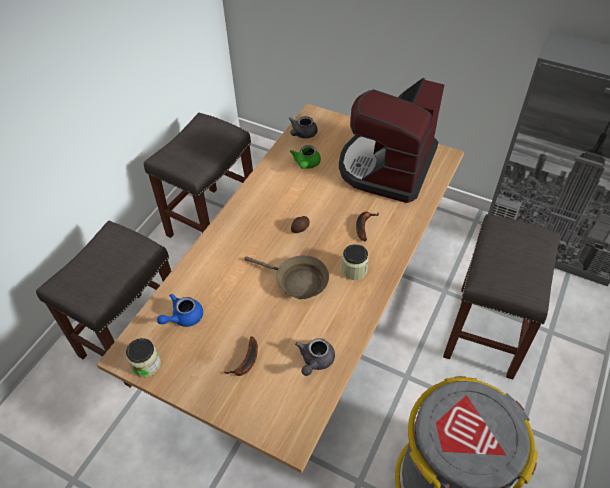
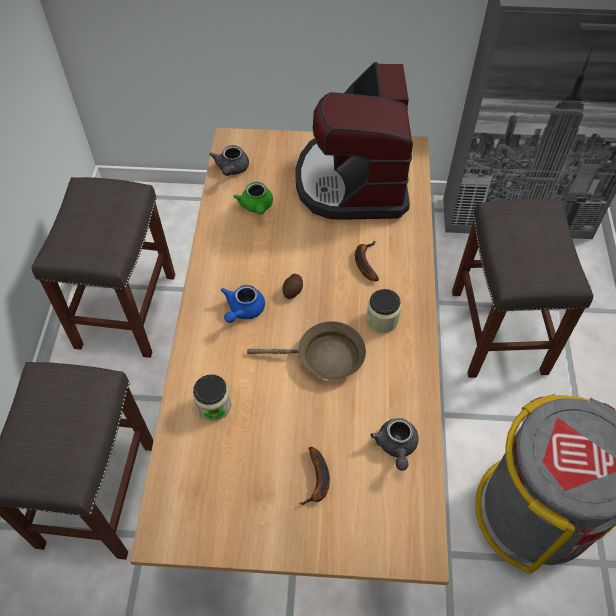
camera: 25 degrees left, 5 degrees up
jar [126,338,161,377] -> jar moved to [193,375,231,421]
blue teapot [157,294,203,327] -> blue teapot moved to [221,285,265,323]

